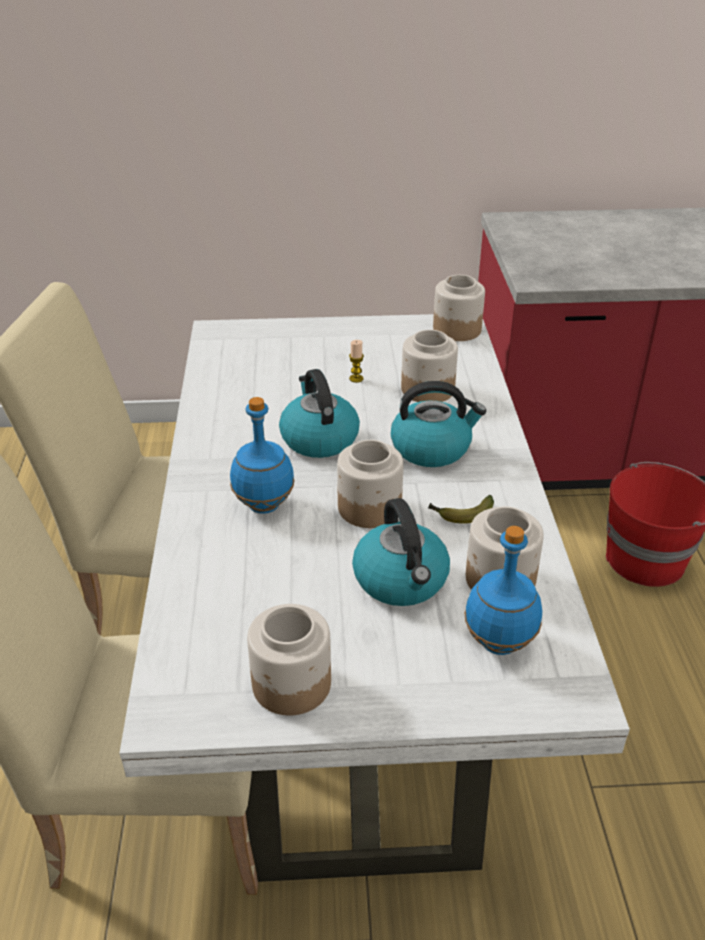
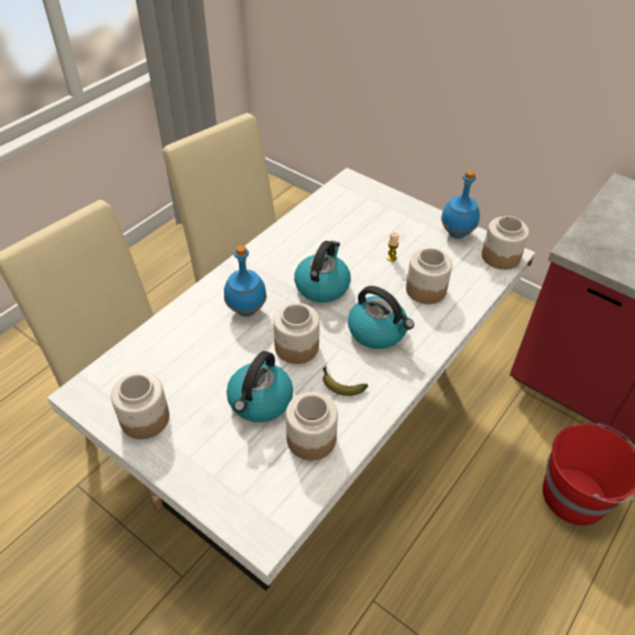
camera: 40 degrees right, 10 degrees up
blue bottle [465,526,542,655] -> blue bottle moved to [441,170,480,239]

